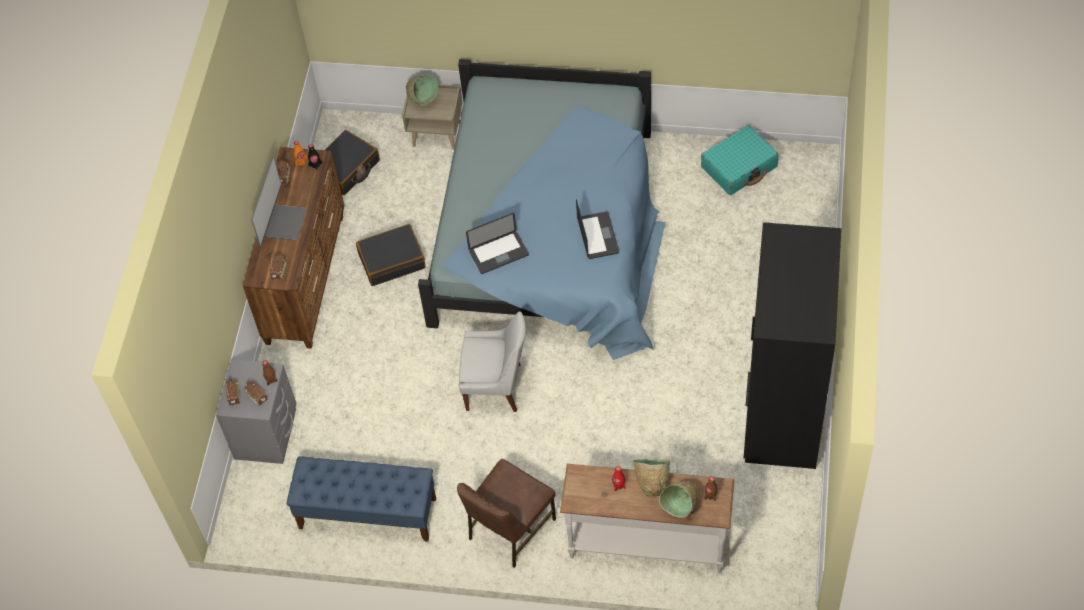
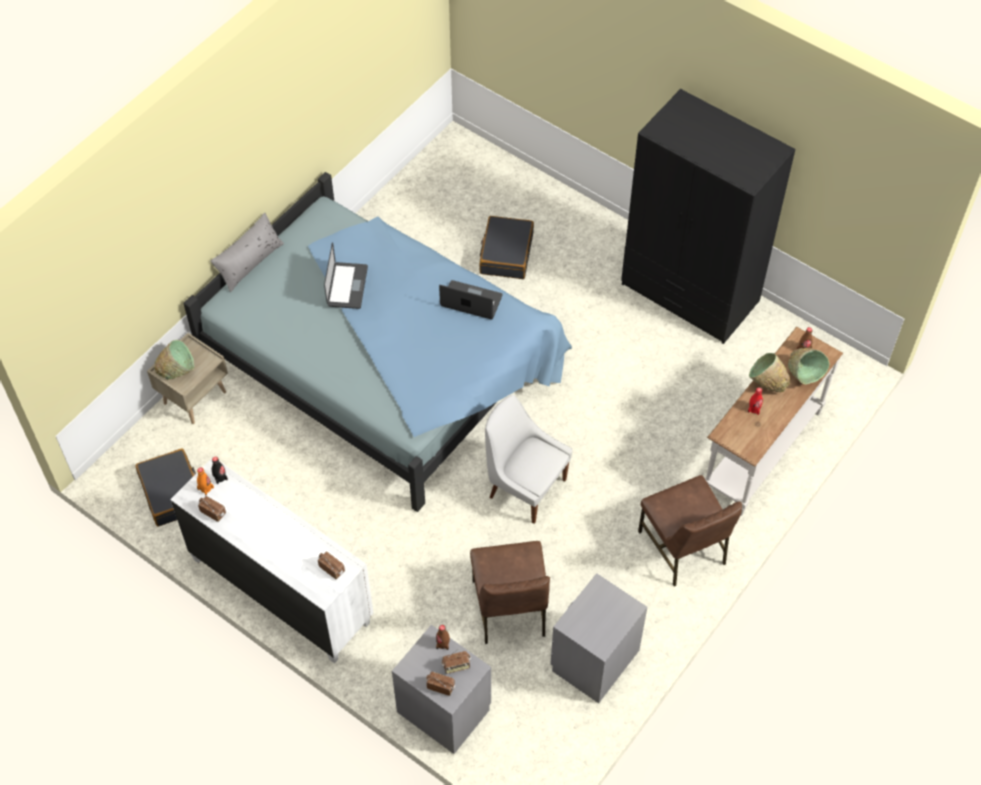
camera: 65 degrees left, 0 degrees up
brown dresser [243,147,345,349] -> white dresser [170,457,373,663]
monitor [251,157,307,247] -> none
blue bench [287,456,436,542] -> grey nightstand [550,573,647,703]
black suitcase [356,224,426,286] -> black suitcase moved to [480,216,534,279]
white chair [459,311,526,412] -> white chair turned 90 degrees counterclockwise [485,395,572,524]
laptop [466,213,529,274] -> laptop moved to [324,242,368,309]
turquoise suitcase [701,125,779,195] -> none
none -> grey pillow [210,213,284,292]
none -> brown chair [470,541,550,644]

